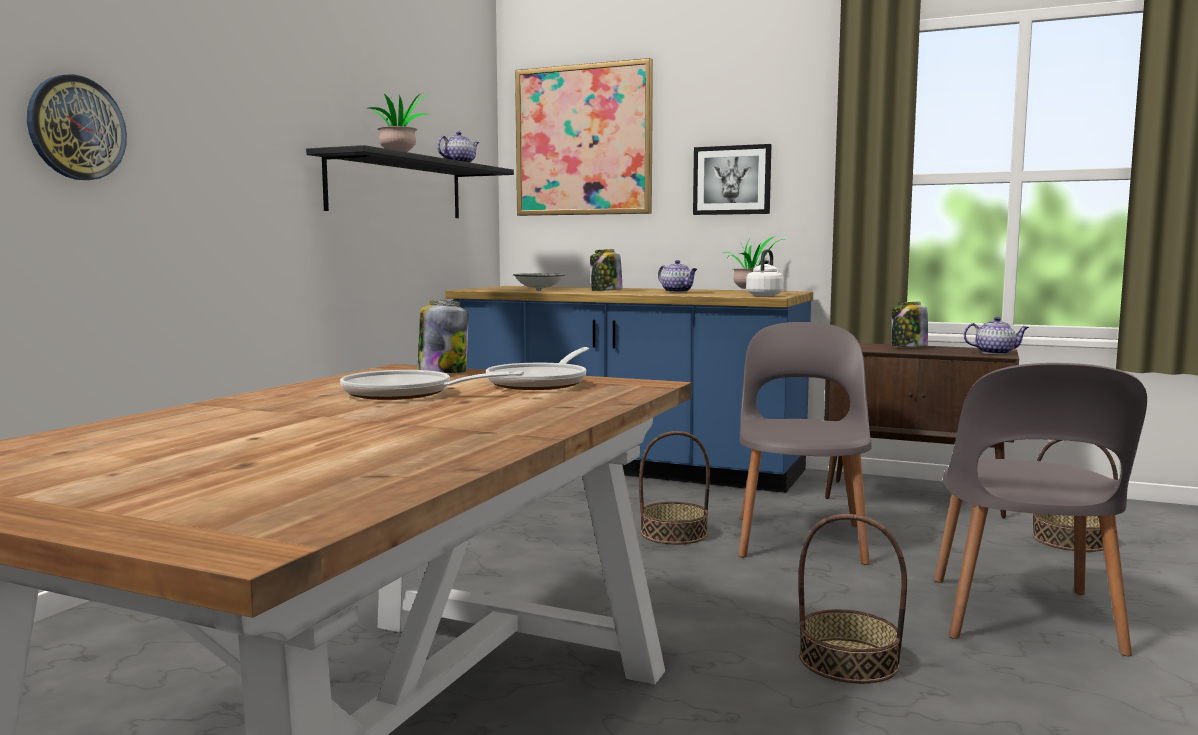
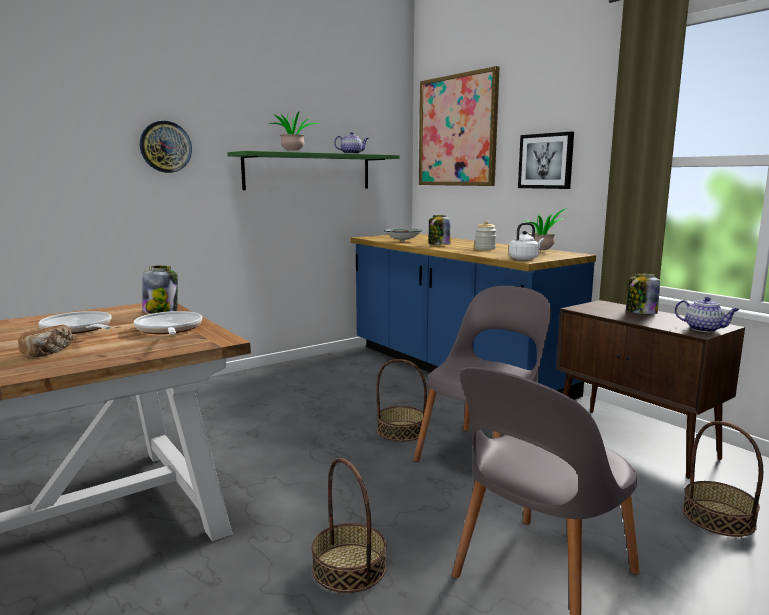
camera: 30 degrees right, 5 degrees up
wall clock [27,74,127,180] -> wall clock moved to [140,121,192,173]
black shelf [306,145,514,218] -> green shelf [227,151,400,190]
frying pan [486,347,589,390] -> frying pan turned 105 degrees clockwise [133,311,202,335]
teapot [658,260,697,292] -> jar [475,221,497,250]
none -> bread [18,324,73,357]

